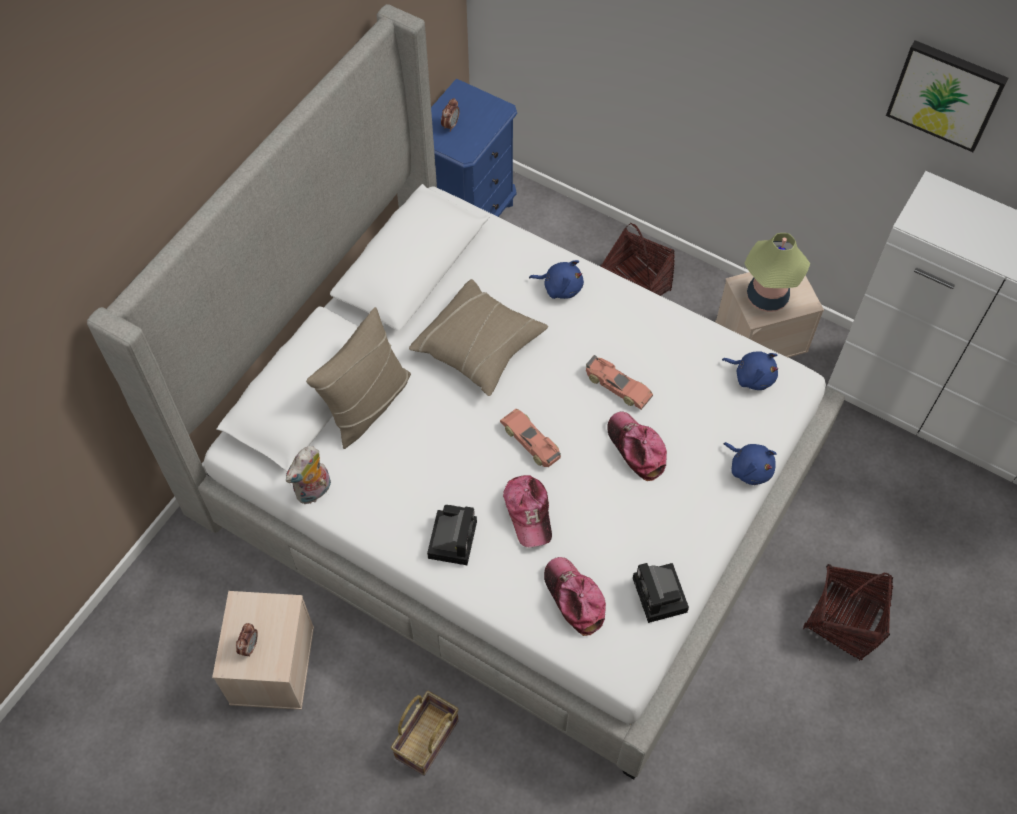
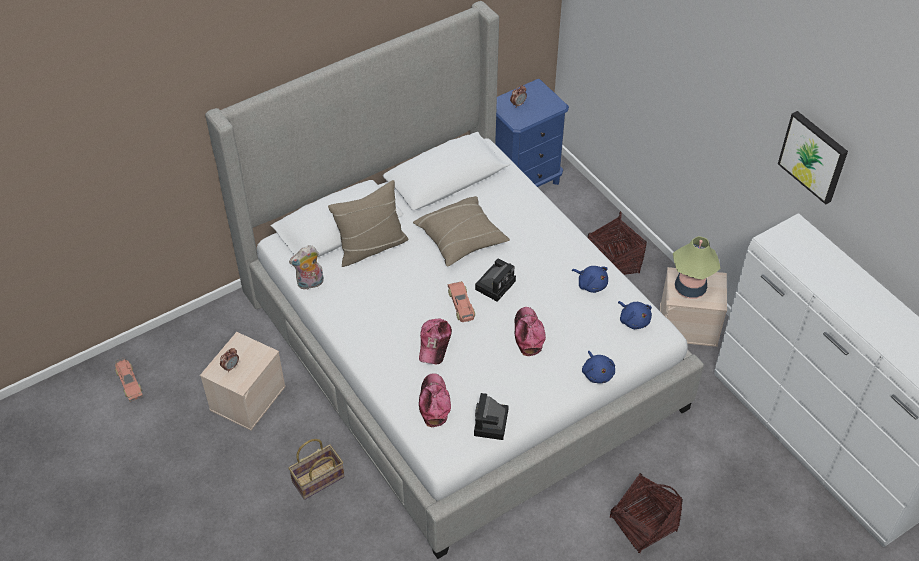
camera: 25 degrees right, 10 degrees down
camera [427,505,477,565] -> camera moved to [475,259,516,302]
blue plush toy [529,260,584,299] -> blue plush toy moved to [572,266,608,293]
toy car [586,355,653,410] -> toy car moved to [115,357,143,402]

